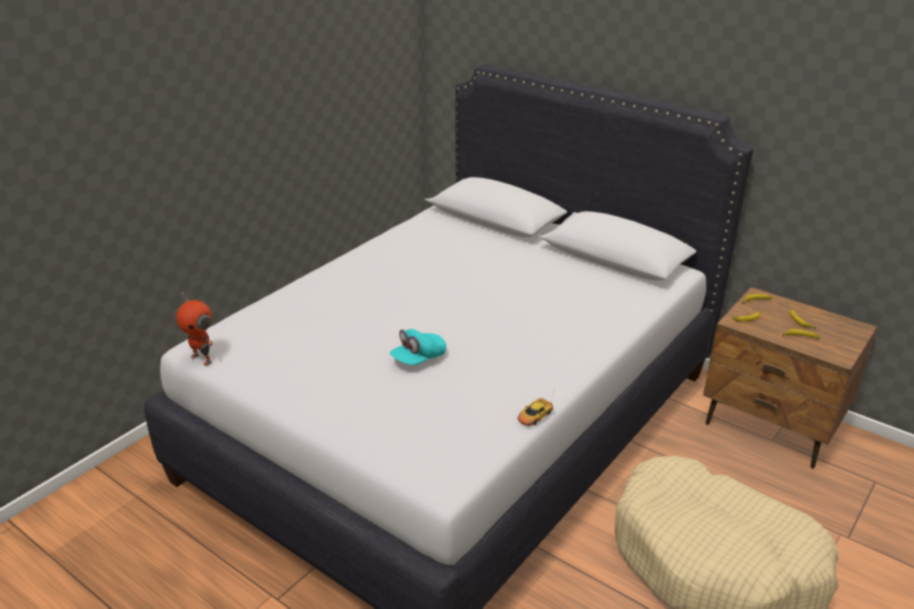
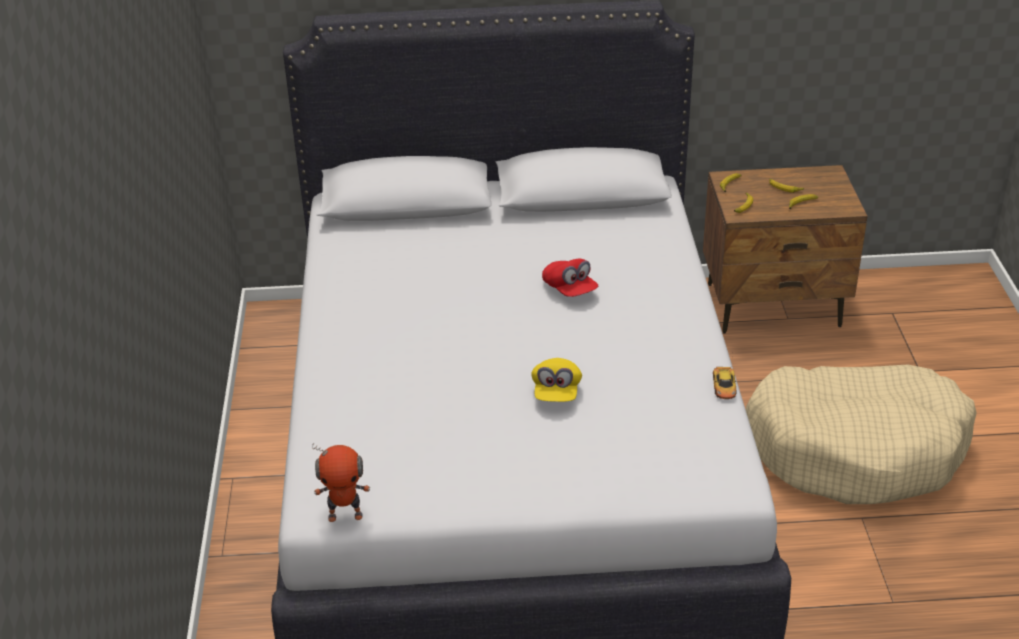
camera: 40 degrees left, 5 degrees up
turquoise cap [390,329,446,365] -> yellow cap [531,358,582,402]
none -> red cap [542,259,598,297]

